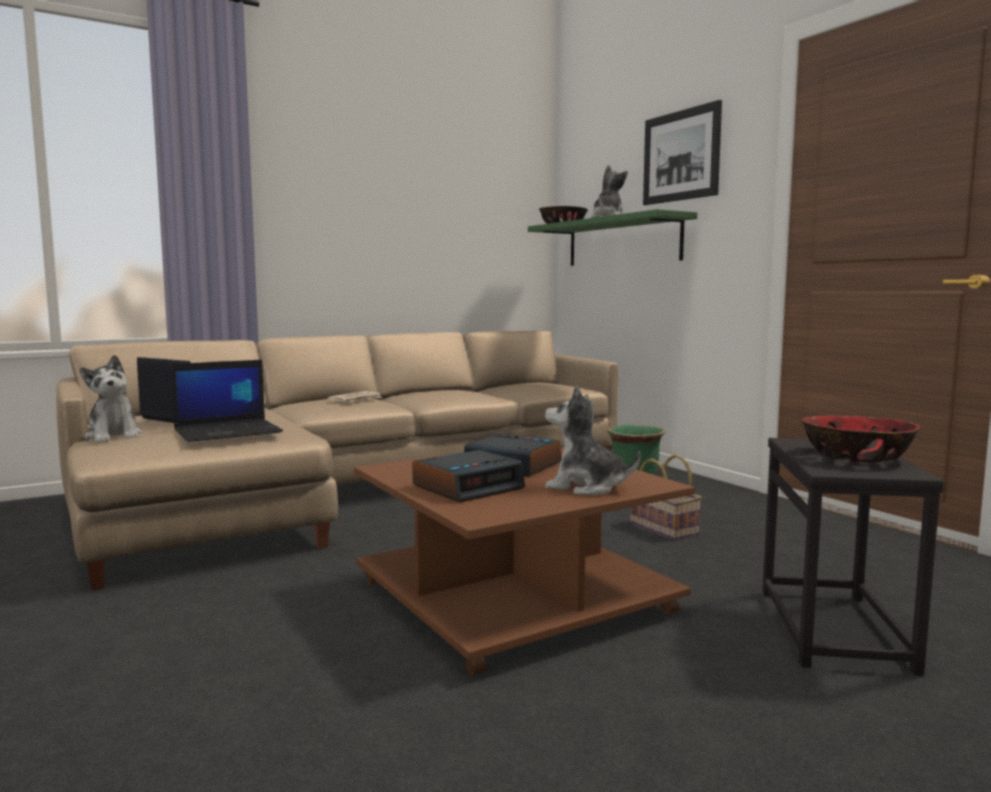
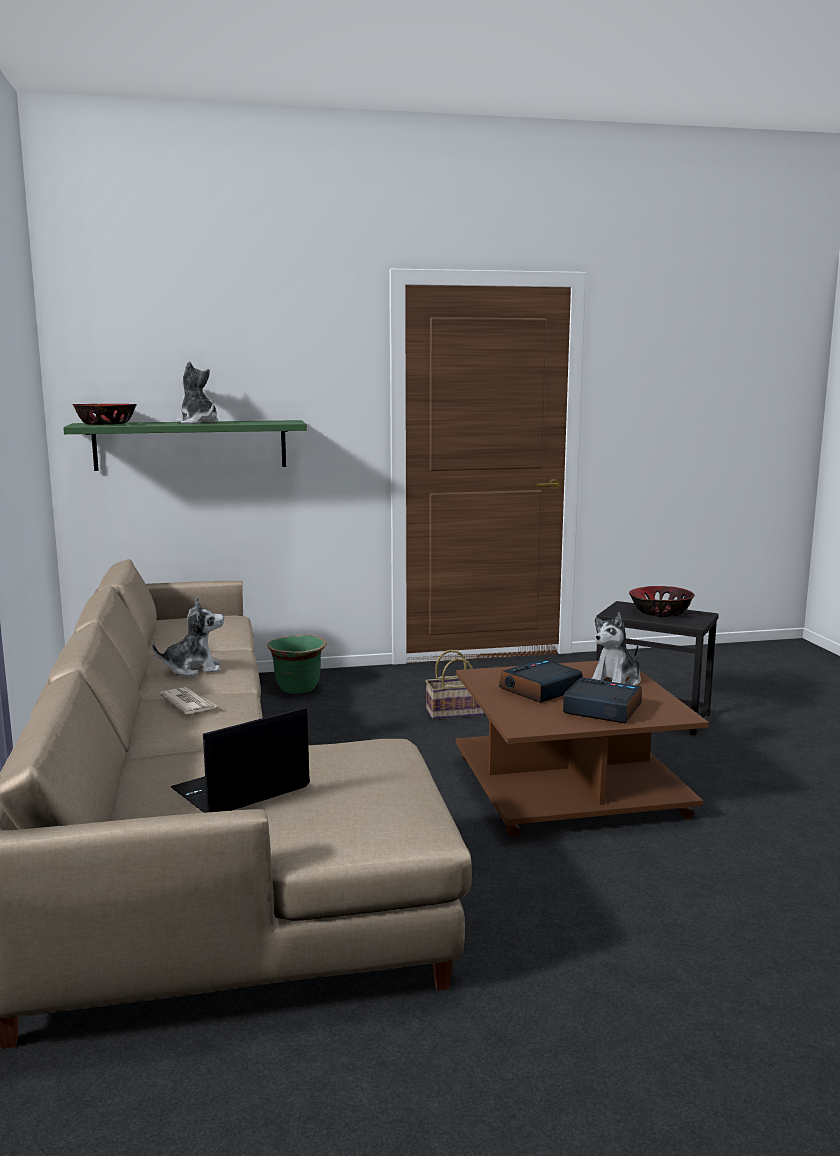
camera: 70 degrees left, 5 degrees up
plush toy [79,355,142,443] -> plush toy moved to [152,597,224,676]
laptop [171,360,283,442] -> none
alarm clock [412,450,525,502] -> alarm clock turned 45 degrees counterclockwise [563,677,642,723]
picture [643,100,722,205] -> none

